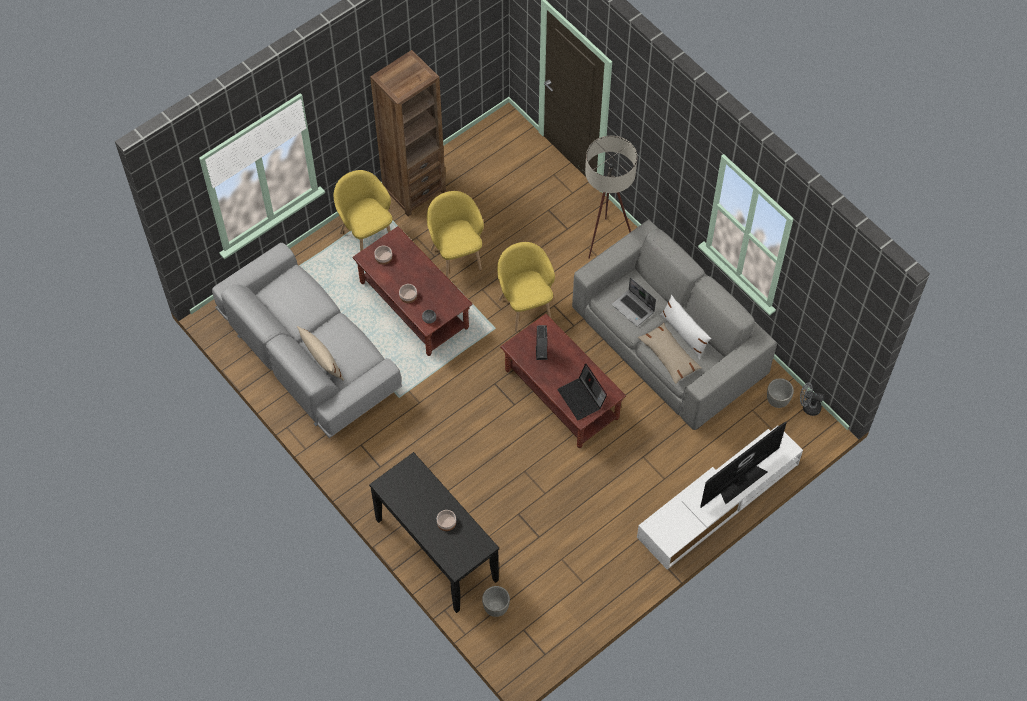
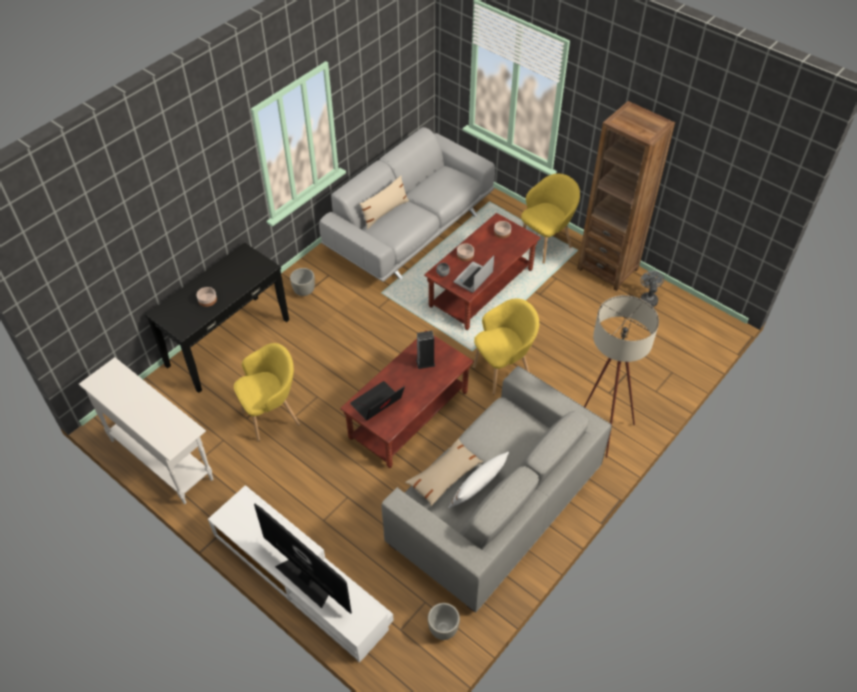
camera: 80 degrees right, 10 degrees down
yellow armchair [427,191,484,278] -> yellow armchair moved to [234,343,300,441]
grey planter [482,586,510,617] -> grey planter moved to [290,268,315,296]
laptop [612,277,656,326] -> laptop moved to [453,256,494,293]
grey fan [800,383,824,416] -> grey fan moved to [640,271,664,307]
none -> white console table [79,357,213,504]

